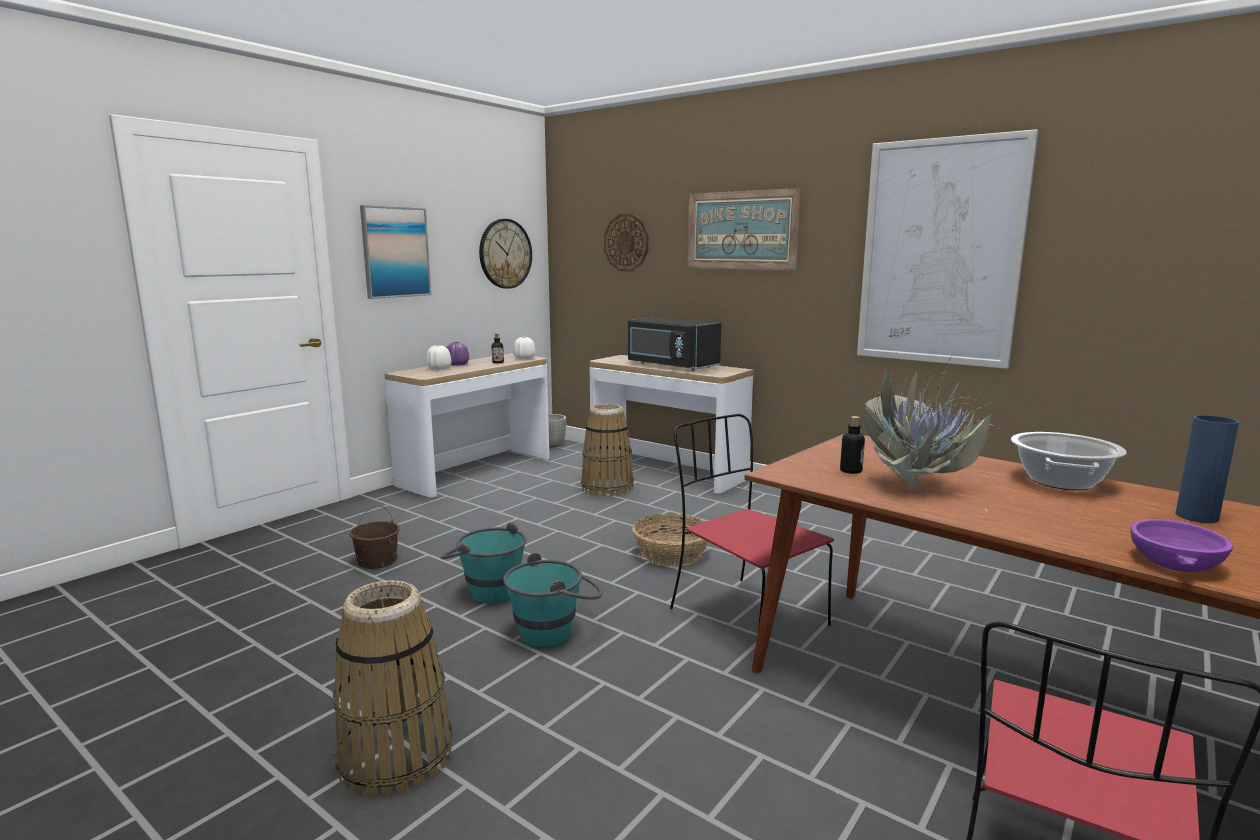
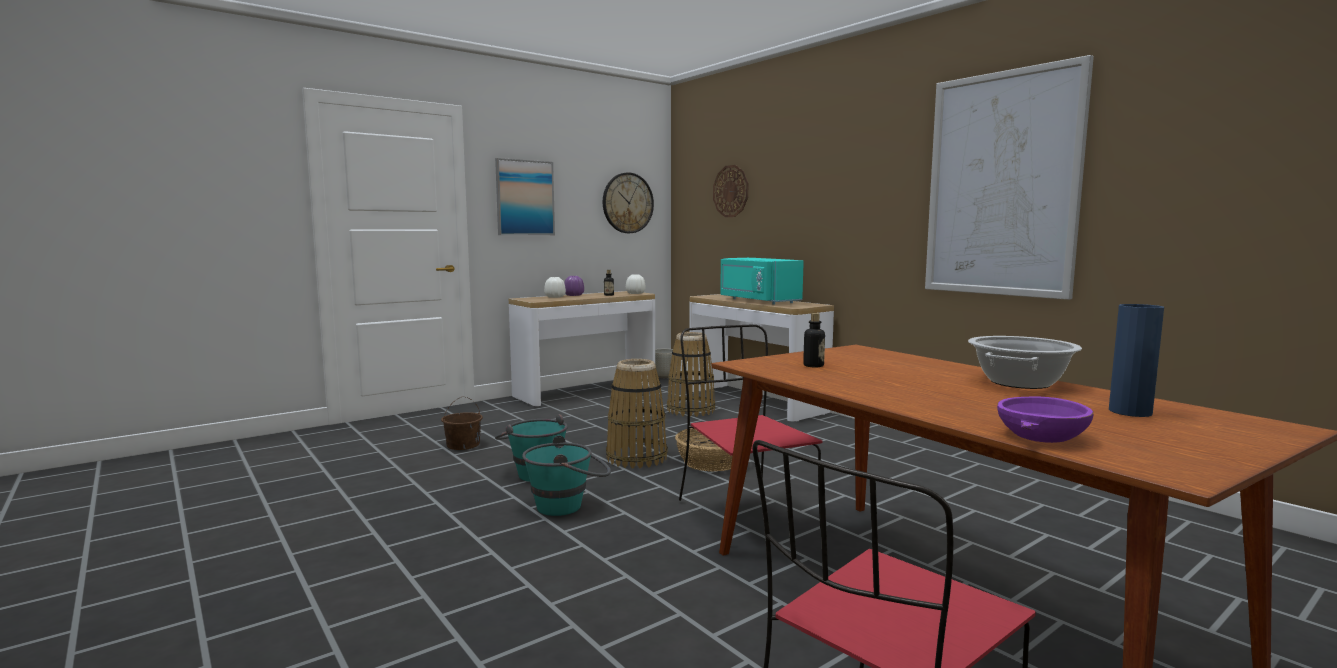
camera: 15 degrees right, 5 degrees down
basket [333,580,453,797] -> basket moved to [606,359,668,468]
black microwave [628,317,721,371] -> turquoise microwave [720,258,804,305]
picture [688,188,800,270] -> none
potted plant [859,355,1001,512] -> none

